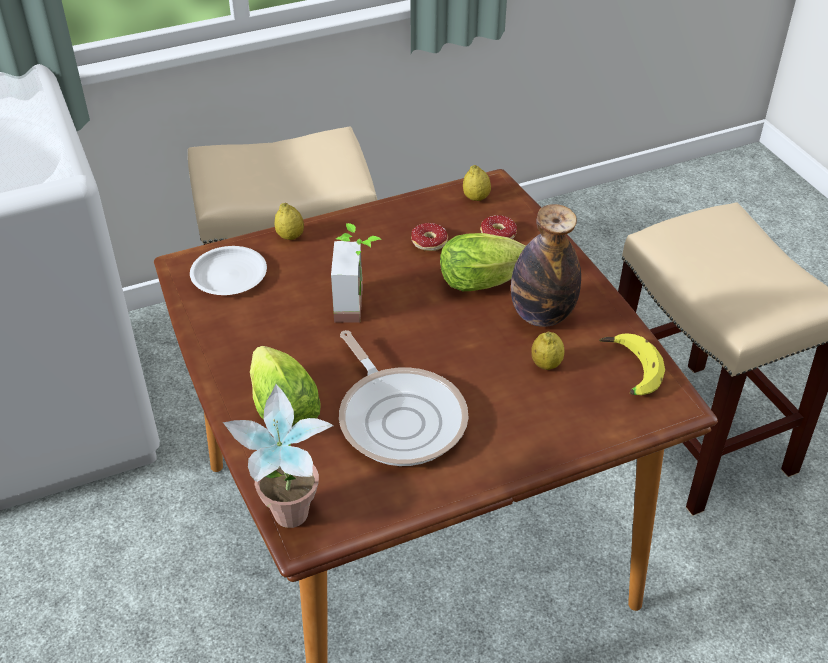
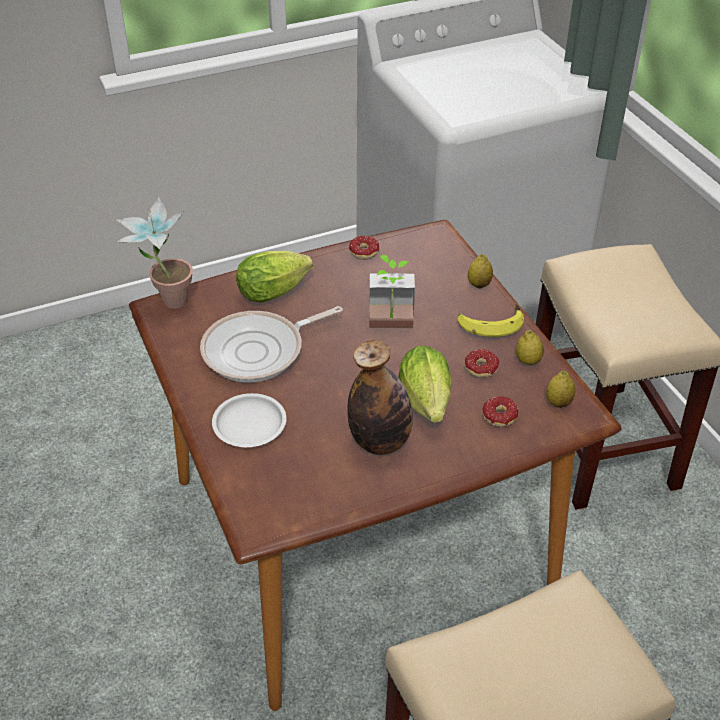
camera: 90 degrees right, 0 degrees up
white plate [190,246,267,295] -> white plate moved to [212,393,286,447]
lemon [531,332,565,370] -> lemon moved to [516,330,544,365]
banana [599,333,665,395] -> banana moved to [458,303,524,337]
none -> donut [337,236,379,260]

